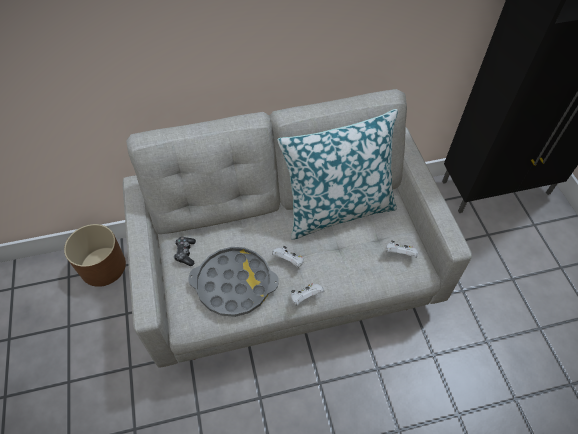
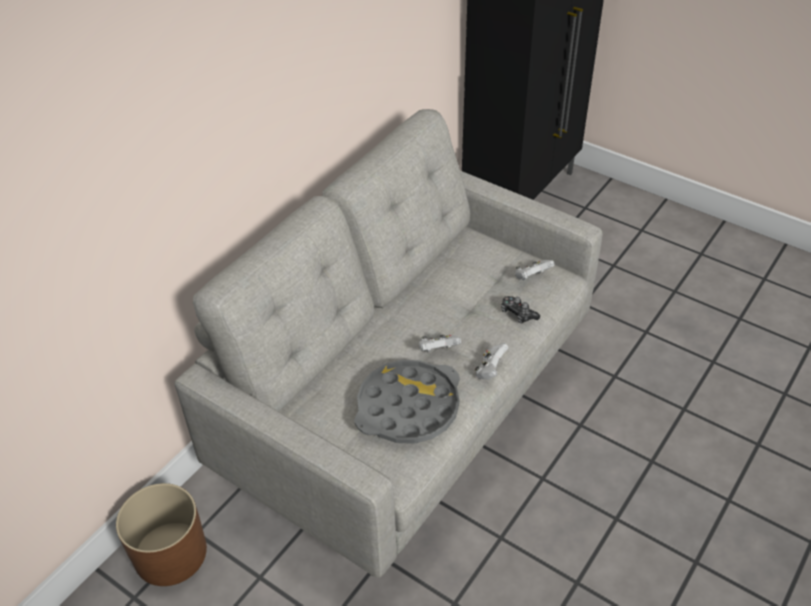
camera: 40 degrees left, 10 degrees down
game controller [174,237,196,266] -> game controller moved to [501,296,540,323]
pillow [278,109,398,240] -> none

